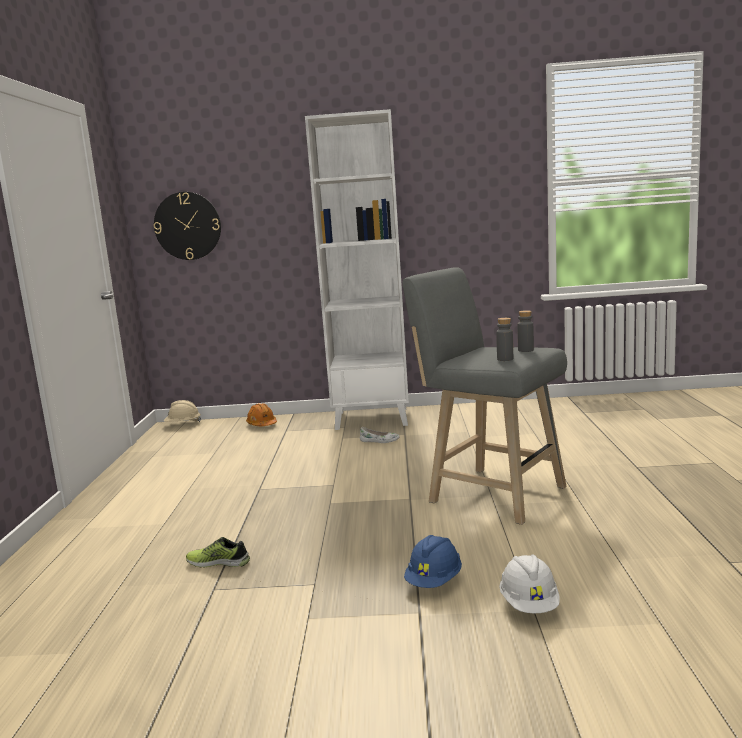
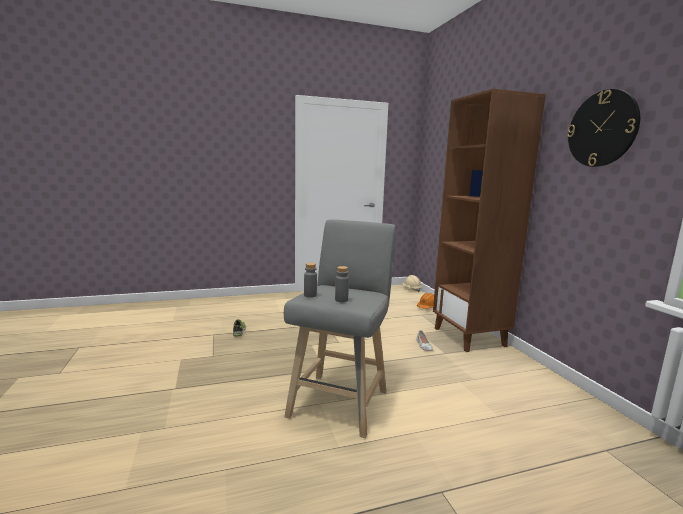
camera: 70 degrees right, 0 degrees up
wall clock [154,192,221,260] -> wall clock moved to [567,89,640,167]
white bookcase [305,109,409,430] -> brown bookcase [433,89,546,352]
blue hard hat [404,535,462,588] -> none
white hard hat [499,554,559,613] -> none

